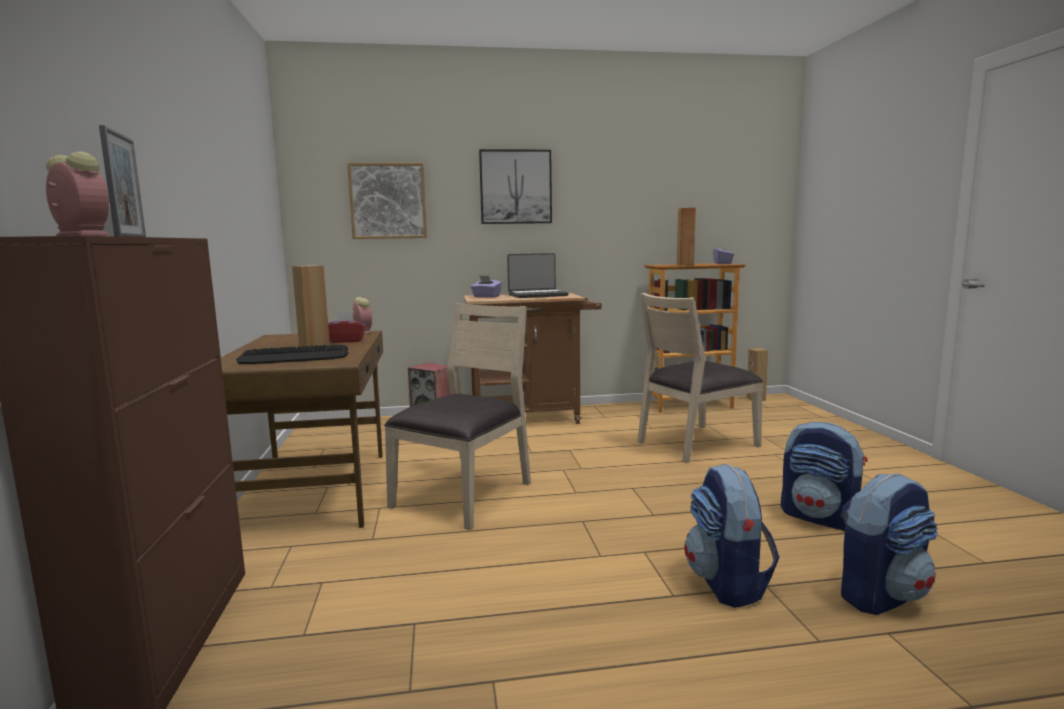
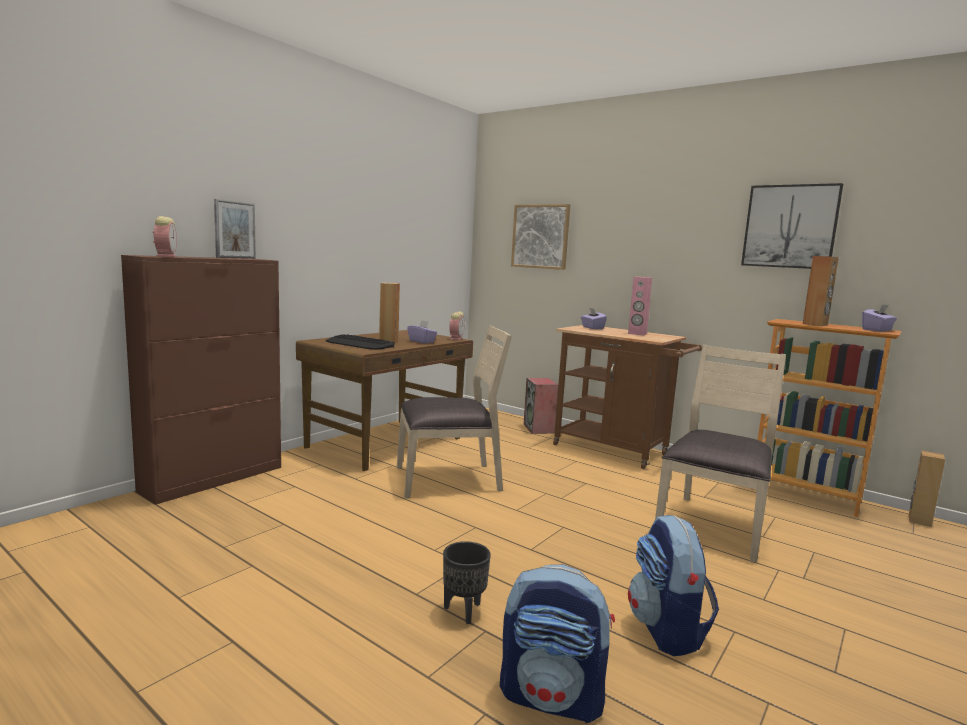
camera: 45 degrees right, 0 degrees up
red tissue box [328,312,366,343] -> purple tissue box [407,320,437,343]
picture [479,149,552,224] -> picture moved to [741,183,843,269]
laptop [507,253,568,298] -> pink speaker [628,277,652,336]
beige chair [637,293,763,463] -> beige chair turned 105 degrees clockwise [655,345,786,563]
backpack [684,464,779,608] -> black planter [443,541,491,624]

